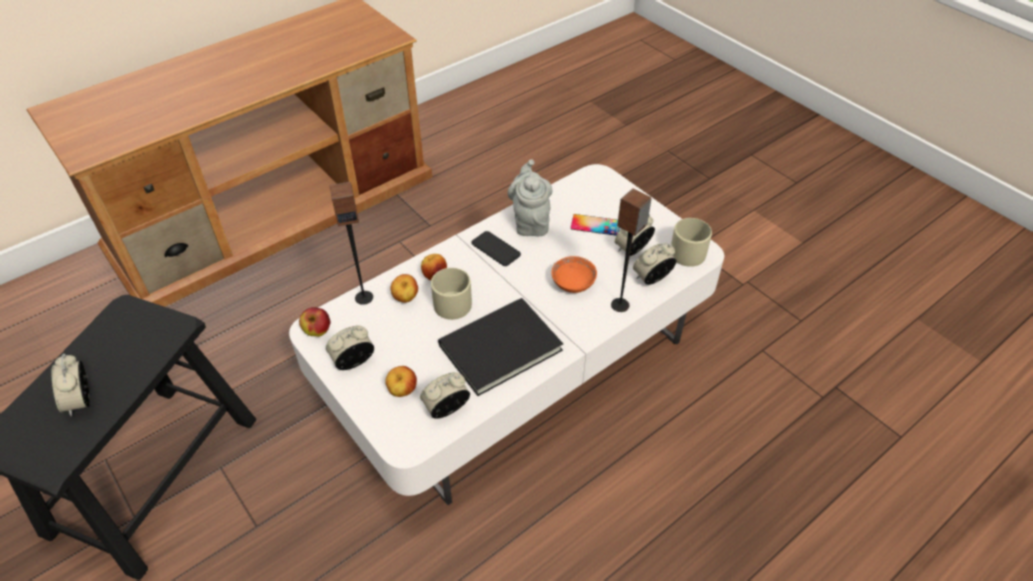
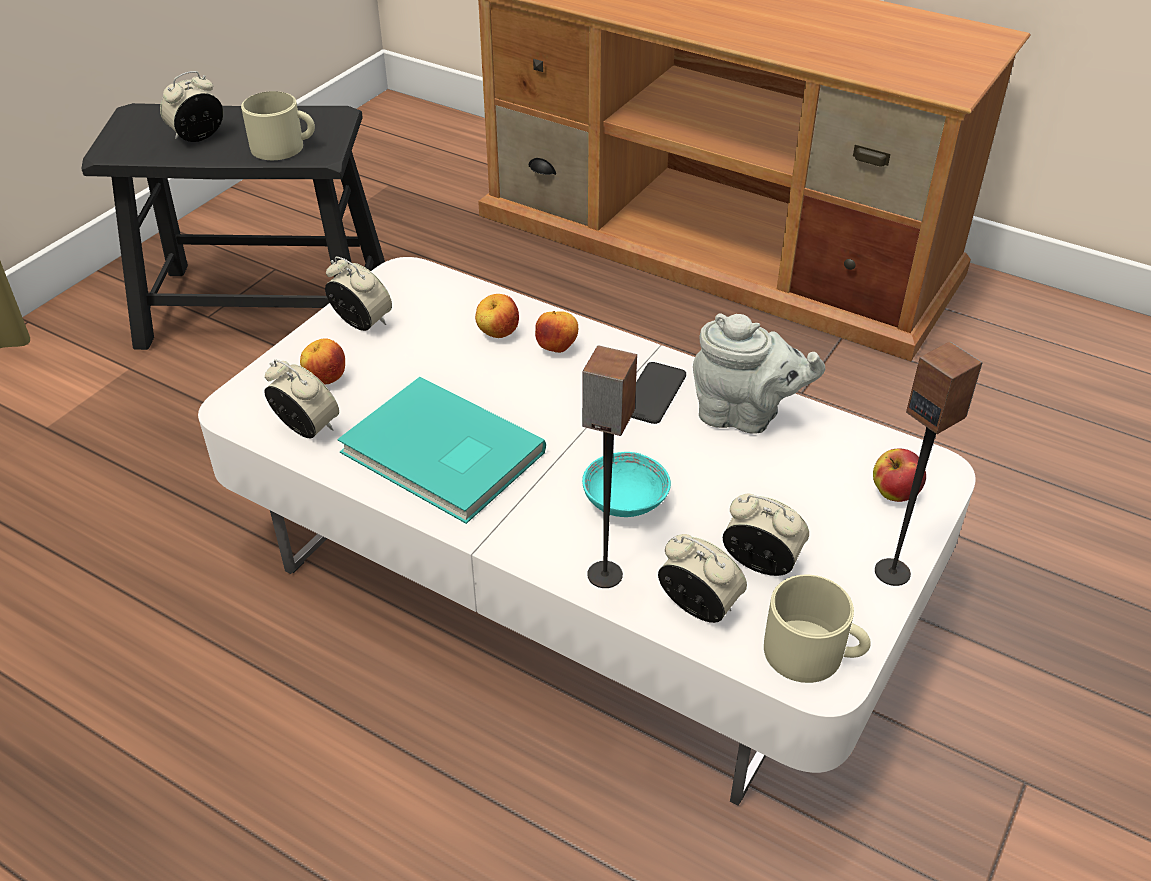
camera: 70 degrees right, 5 degrees down
apple [299,307,330,337] -> apple moved to [873,448,926,502]
speaker [330,182,373,305] -> speaker moved to [875,342,983,586]
beige mug [431,268,472,320] -> beige mug moved to [241,91,315,160]
black book [438,298,563,396] -> turquoise book [337,377,546,524]
grey teapot [507,159,553,236] -> grey teapot turned 45 degrees clockwise [693,313,825,434]
orange bowl [551,256,597,293] -> turquoise bowl [582,452,671,517]
phone [571,214,620,236] -> none

